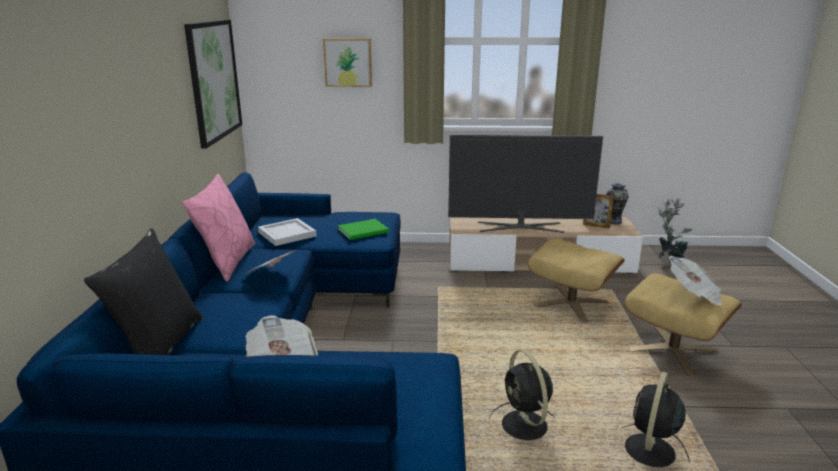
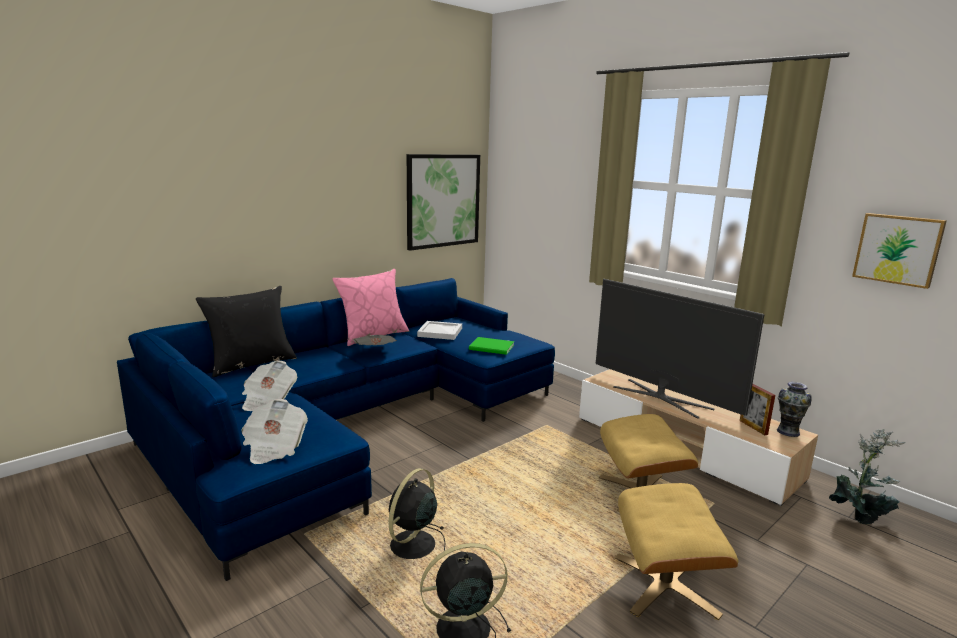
camera: 45 degrees right, 5 degrees down
picture [323,38,372,87] -> picture moved to [852,213,947,289]
newspaper [669,256,722,306] -> newspaper moved to [241,399,308,464]

